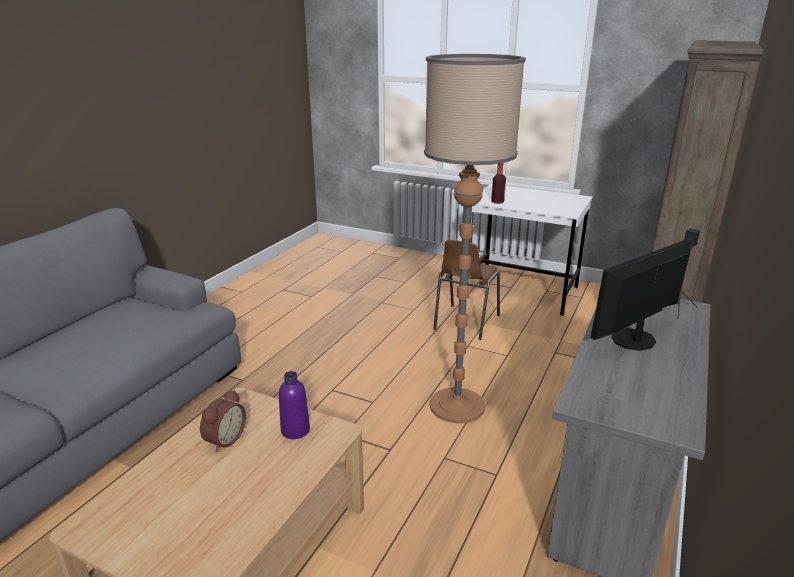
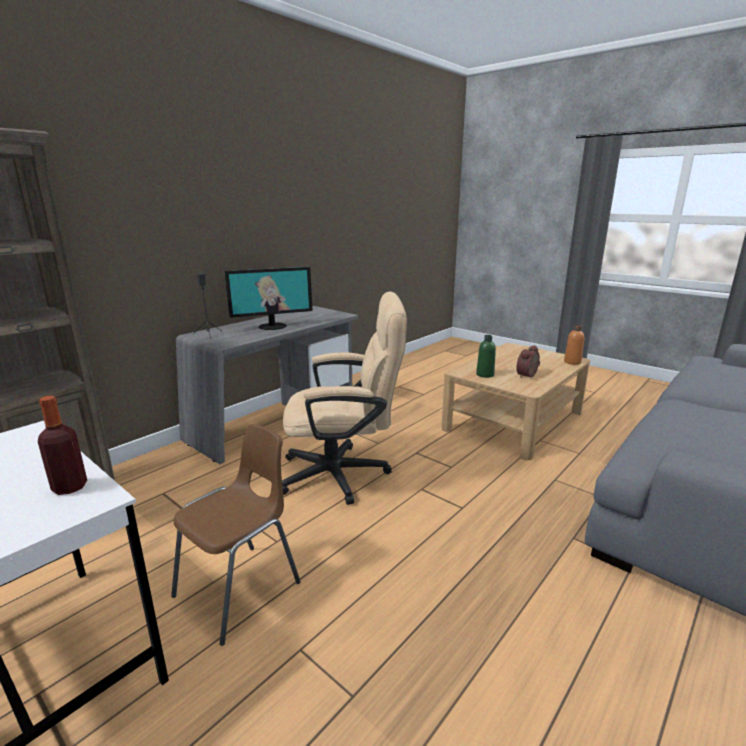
camera: 165 degrees left, 5 degrees down
purple bottle [279,371,310,439] -> green bottle [476,335,496,378]
floor lamp [424,54,526,424] -> beige office chair [282,292,407,505]
none -> orange bottle [564,325,584,365]

